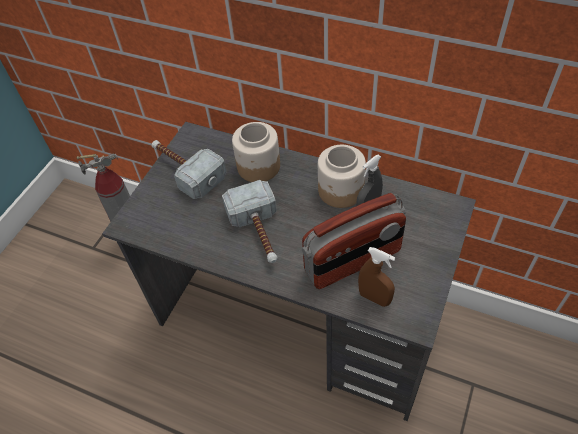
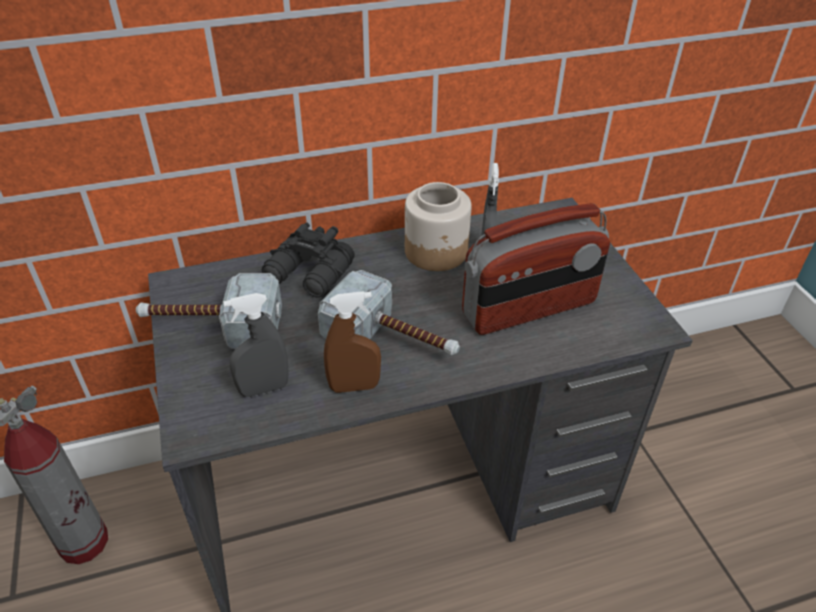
camera: 45 degrees left, 10 degrees down
jar [232,122,280,182] -> black binoculars [262,223,355,298]
radio [302,193,406,289] -> radio turned 45 degrees clockwise [462,203,610,335]
brown spray bottle [358,247,395,307] -> brown spray bottle moved to [324,291,381,393]
none -> grey spray bottle [223,293,289,397]

